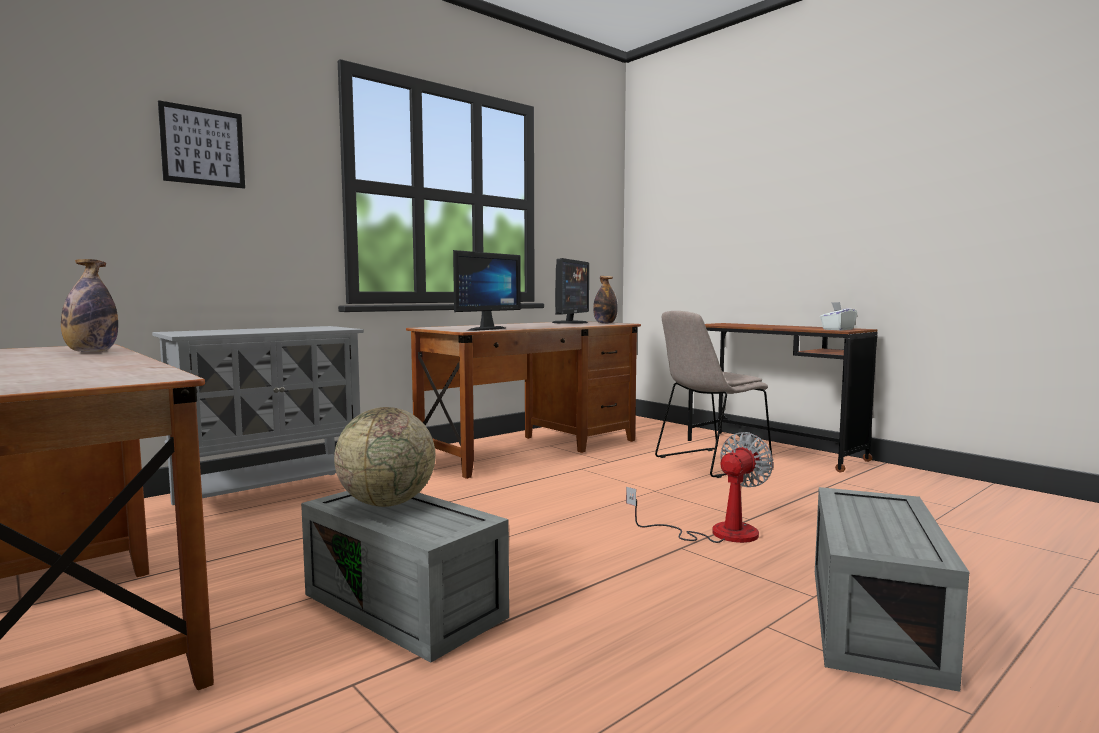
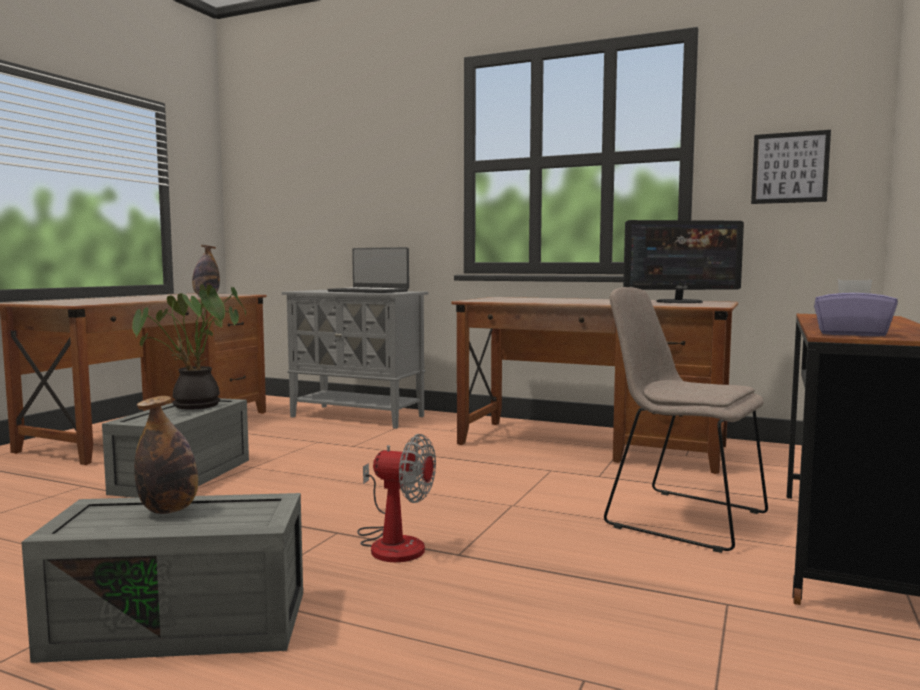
camera: 65 degrees right, 0 degrees up
picture [158,100,245,189] -> picture moved to [751,130,831,204]
globe [334,407,435,507] -> potted plant [132,284,246,410]
monitor [453,250,521,331] -> none
bottle [593,276,618,324] -> bottle moved to [134,396,198,514]
white tissue box [820,302,857,330] -> purple tissue box [814,280,898,337]
none -> laptop [328,247,409,293]

